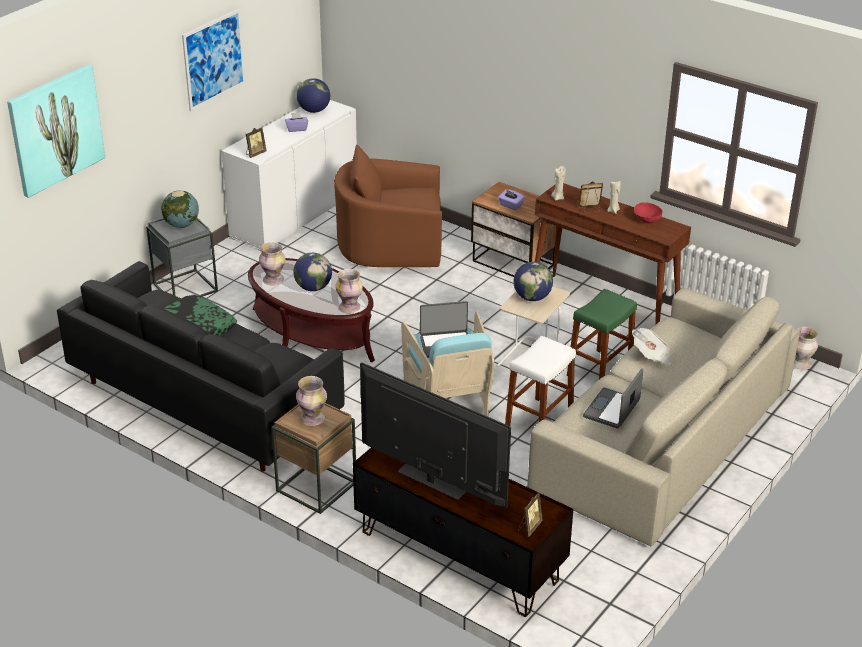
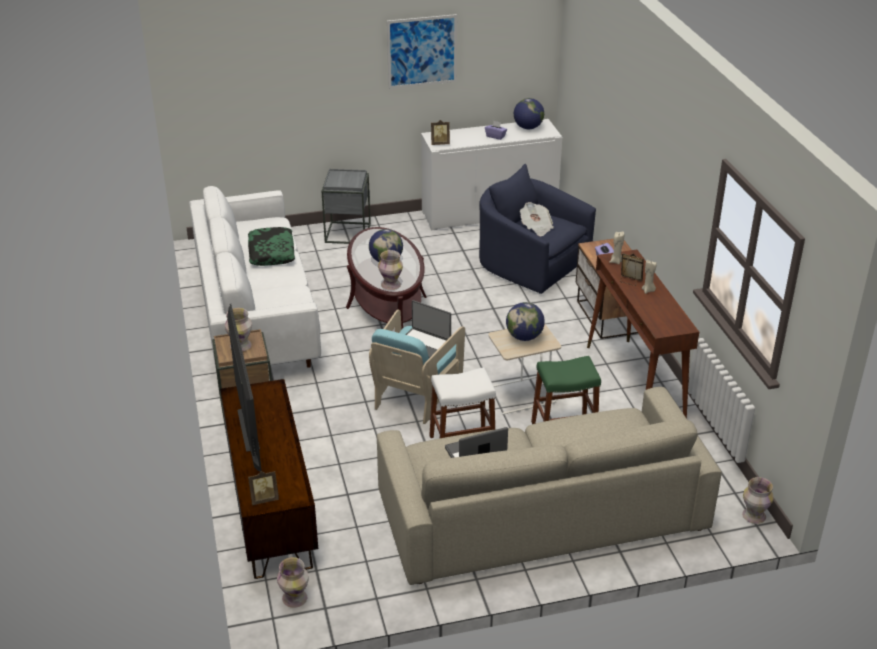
camera: 40 degrees right, 0 degrees up
picture [7,64,105,198] -> none
black sofa [57,261,345,472] -> white sofa [189,186,321,368]
globe [161,191,199,228] -> none
vase [259,242,286,285] -> vase moved to [277,557,309,608]
brown armchair [334,145,442,267] -> blue armchair [479,164,596,294]
newspaper [632,328,671,365] -> newspaper moved to [520,202,554,237]
red bowl [634,202,662,223] -> none

